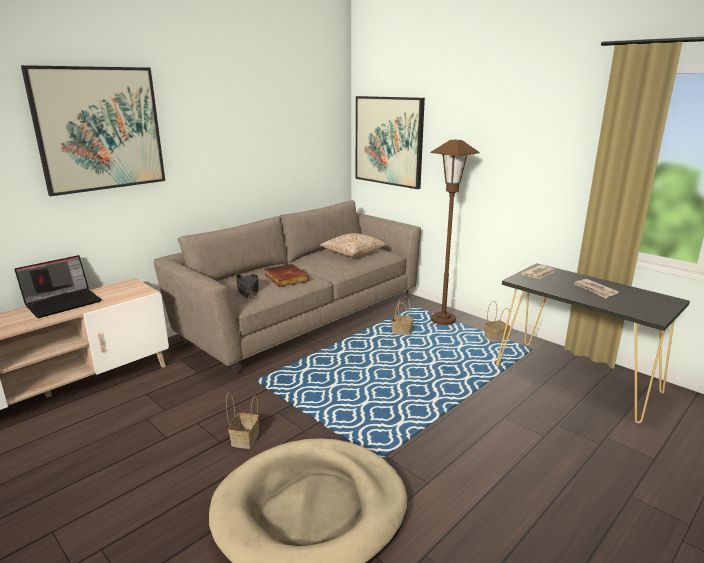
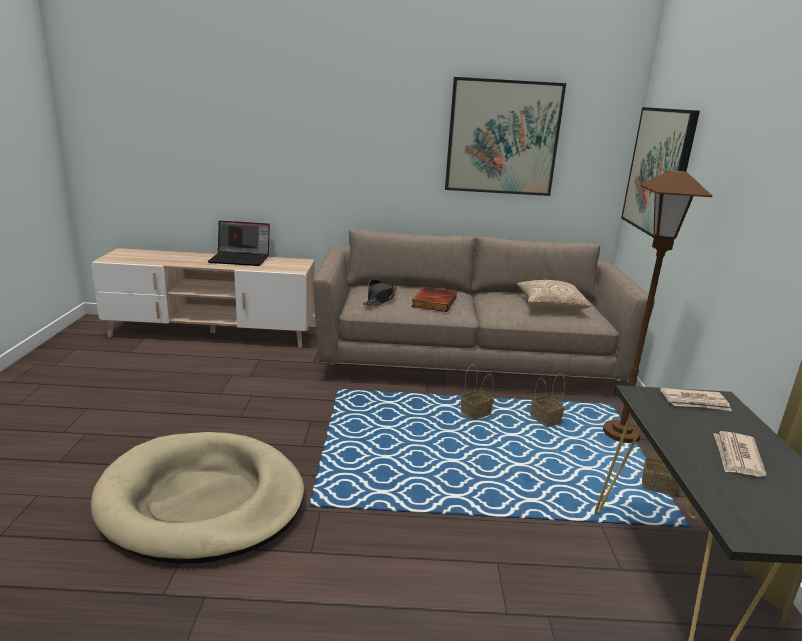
camera: 45 degrees right, 0 degrees up
picture [21,65,165,196] -> picture moved to [445,77,566,196]
basket [226,392,259,449] -> basket moved to [461,364,494,420]

